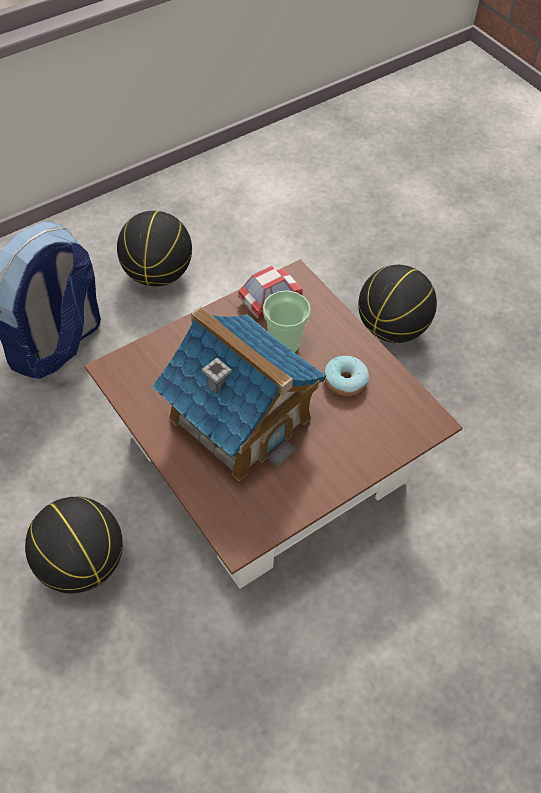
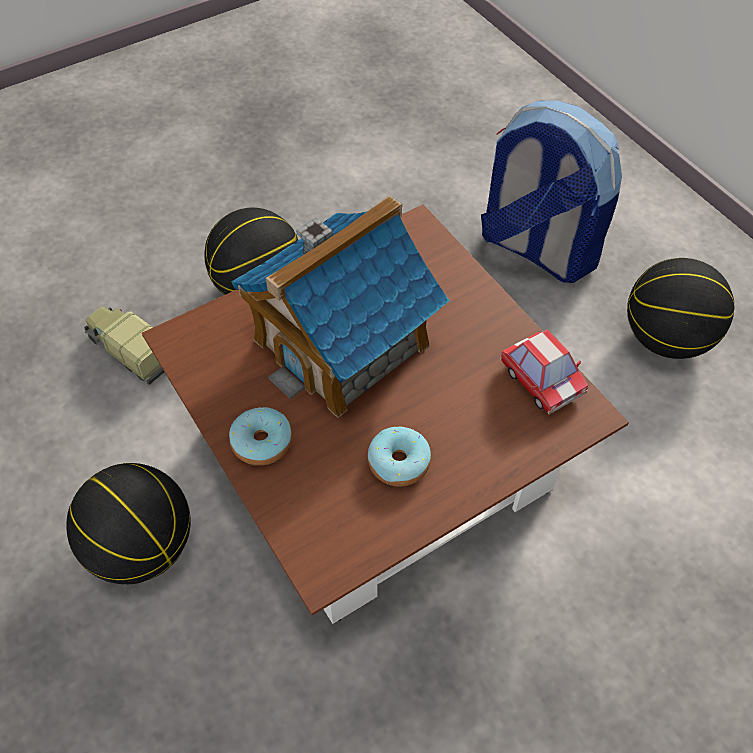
camera: 95 degrees right, 0 degrees up
cup [263,290,311,353] -> none
basketball [358,265,437,343] -> basketball moved to [66,463,191,584]
none -> toy truck [84,307,164,385]
none -> donut [229,407,292,466]

